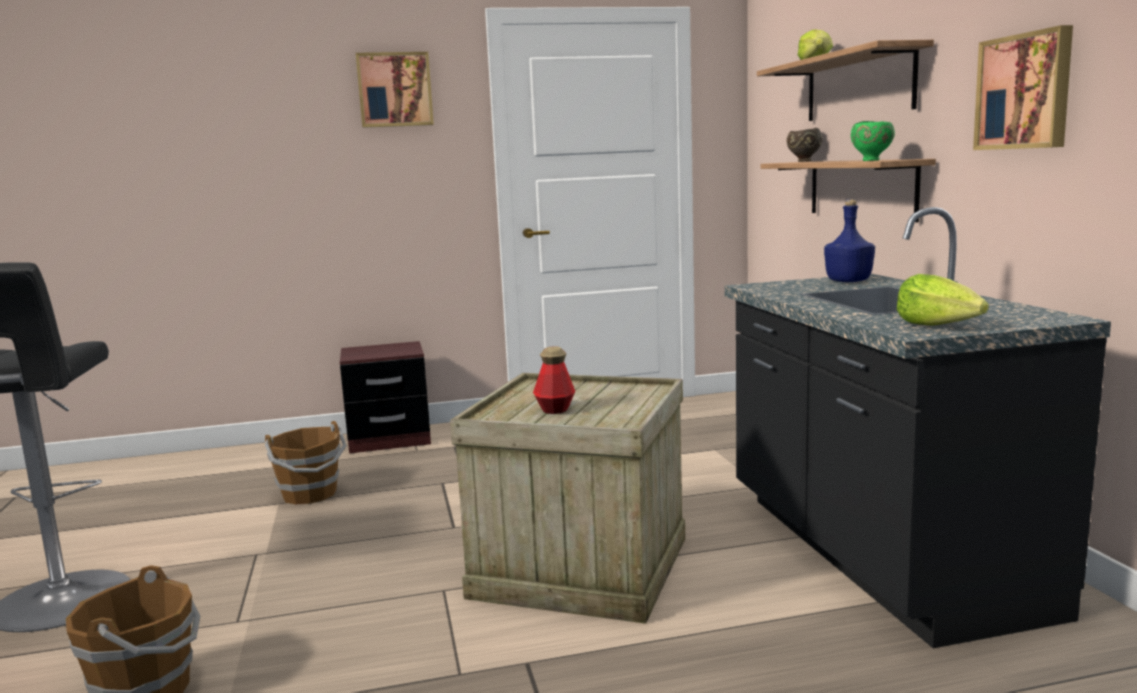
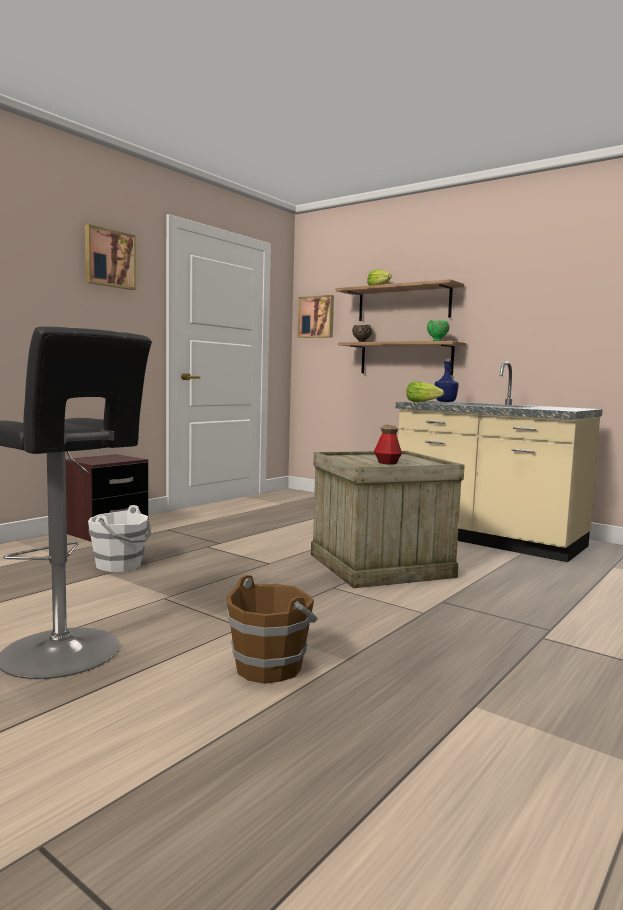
camera: 40 degrees left, 5 degrees down
brown bucket [265,421,347,504] -> white bucket [88,505,151,572]
black counter [725,207,1111,648] -> beige counter [396,361,603,562]
lettuce [897,274,989,326] -> lettuce moved to [406,381,444,402]
picture [973,25,1073,150] -> picture moved to [298,295,334,338]

